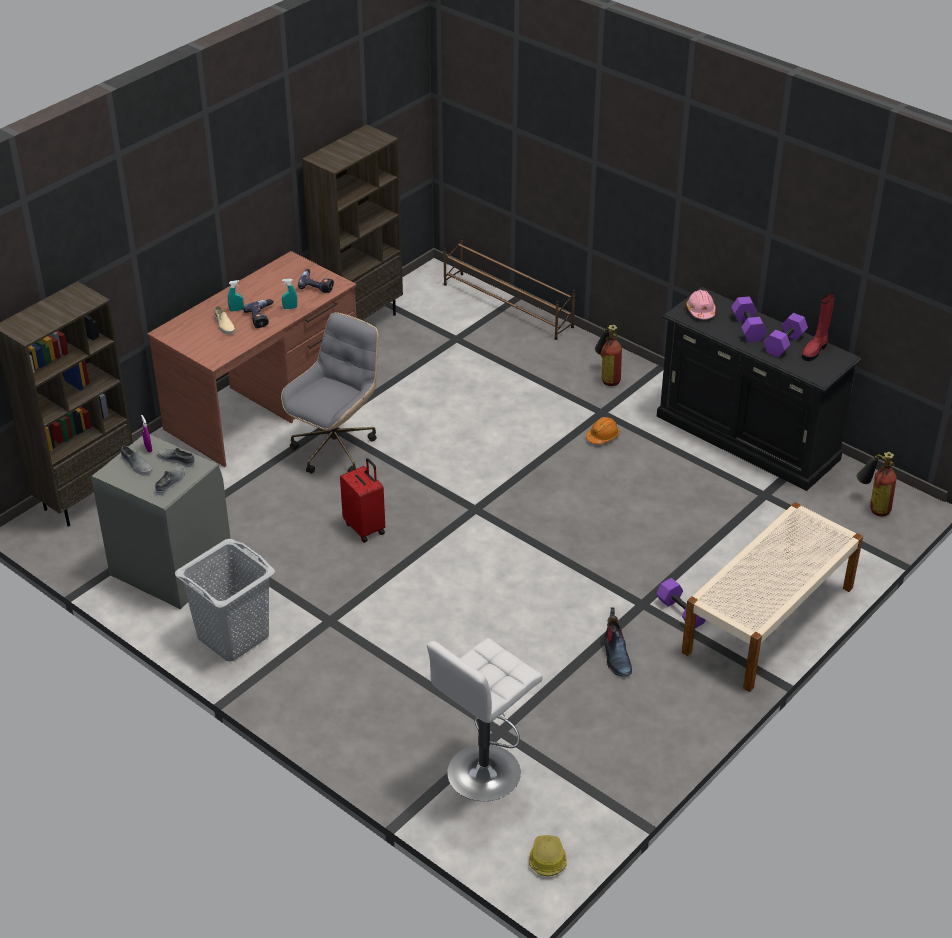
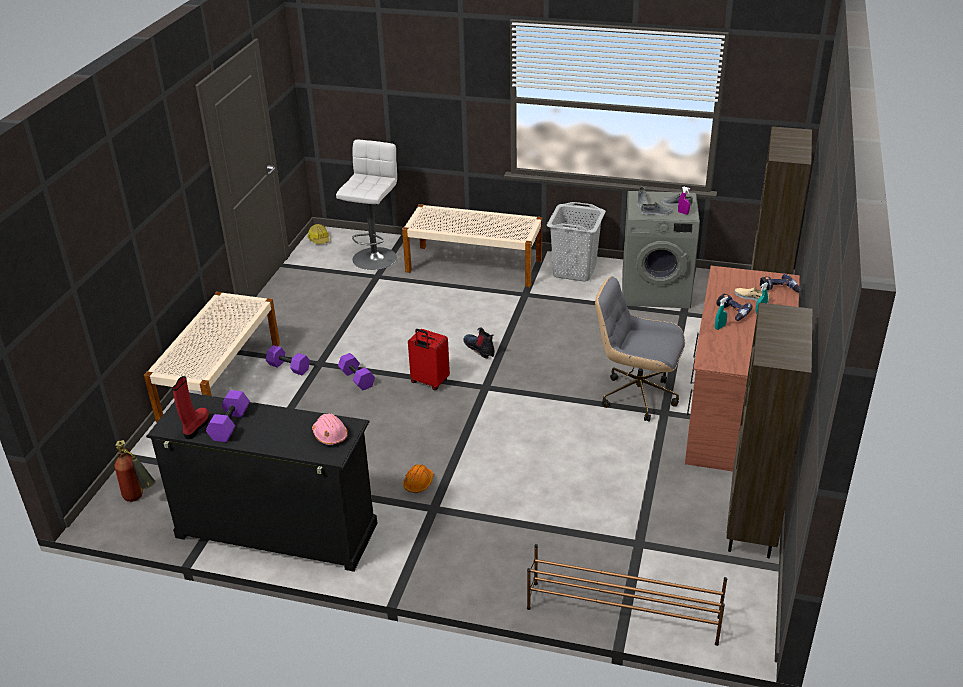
camera: 155 degrees right, 5 degrees down
grey office chair [281,312,379,474] -> grey office chair turned 105 degrees clockwise [595,276,685,422]
power drill [298,269,334,293] -> power drill moved to [760,274,801,292]
red suitcase [340,458,385,543] -> red suitcase moved to [408,329,450,390]
fire extinguisher [595,325,622,386] -> none
boot [604,607,632,677] -> boot moved to [463,327,494,359]
purple dumbbell [731,297,767,342] -> purple dumbbell moved to [338,353,375,391]
none -> beige bench [402,204,542,287]

